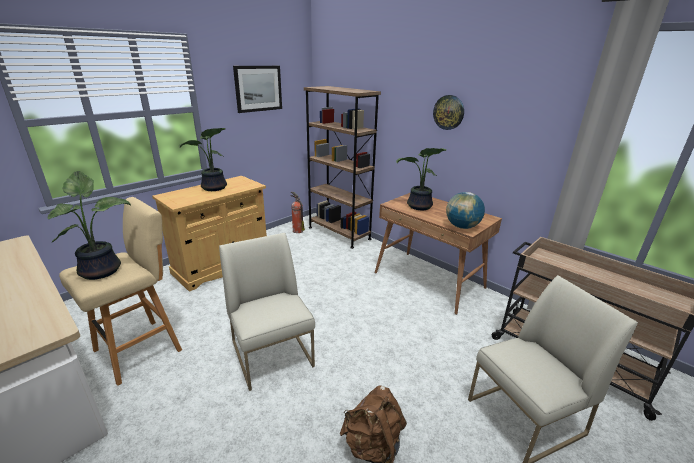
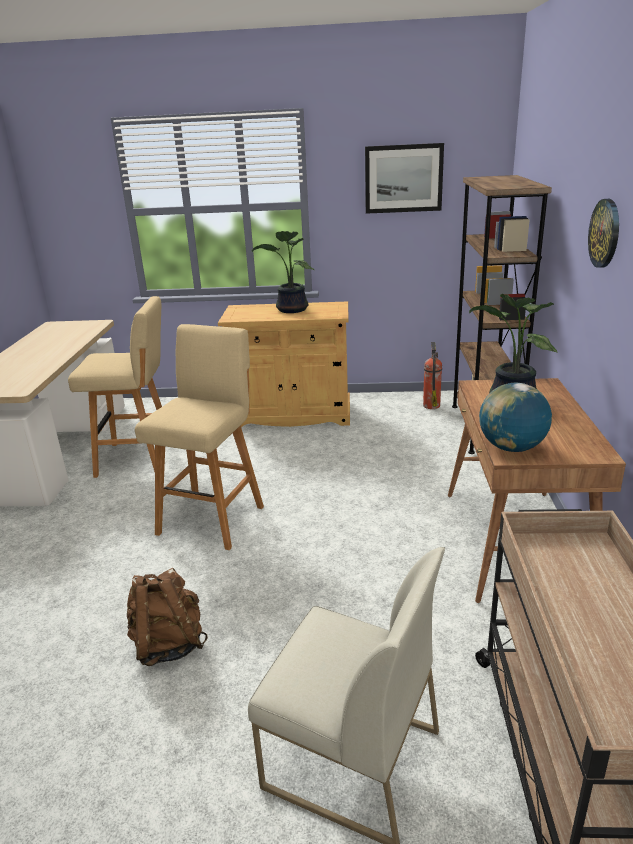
camera: 50 degrees right, 0 degrees up
potted plant [47,171,131,280] -> none
white chair [219,233,315,391] -> beige stool [135,324,264,550]

